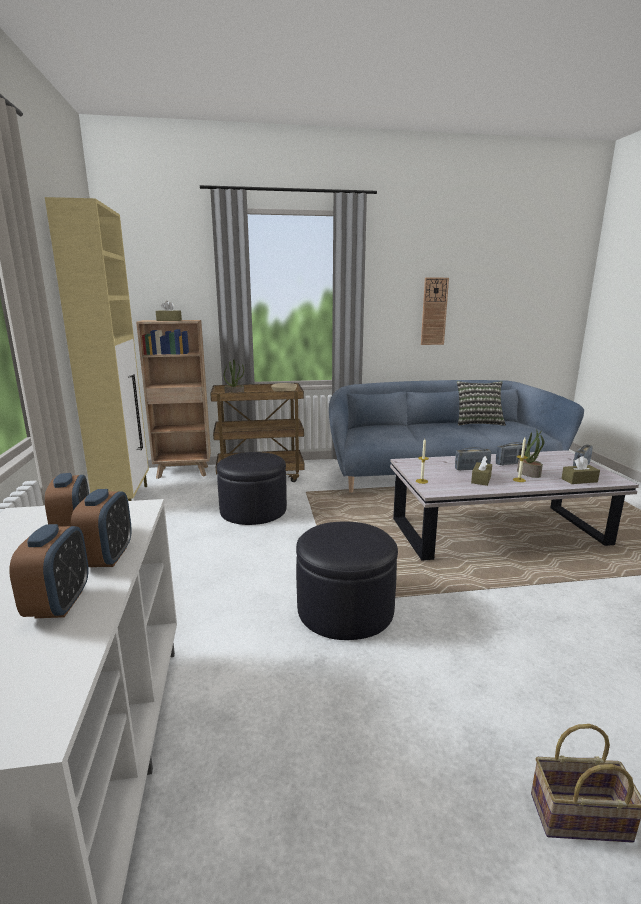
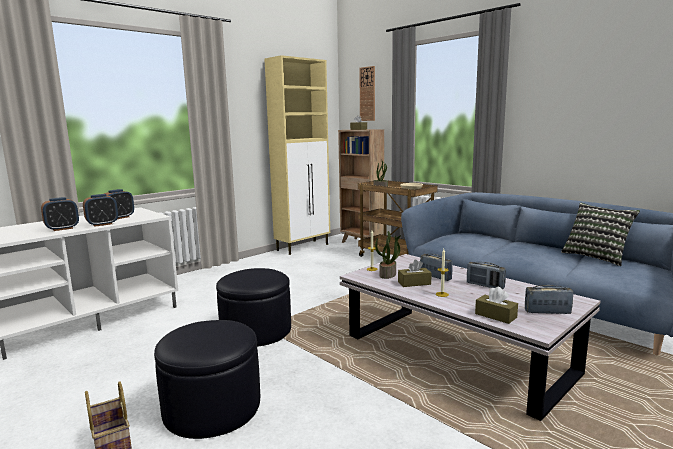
camera: 55 degrees right, 5 degrees down
black ottoman [217,452,287,525] -> black ottoman moved to [154,320,260,439]
wall clock [421,278,449,345] -> wall clock moved to [359,66,375,121]
potted plant [517,429,545,478] -> potted plant moved to [375,231,401,279]

